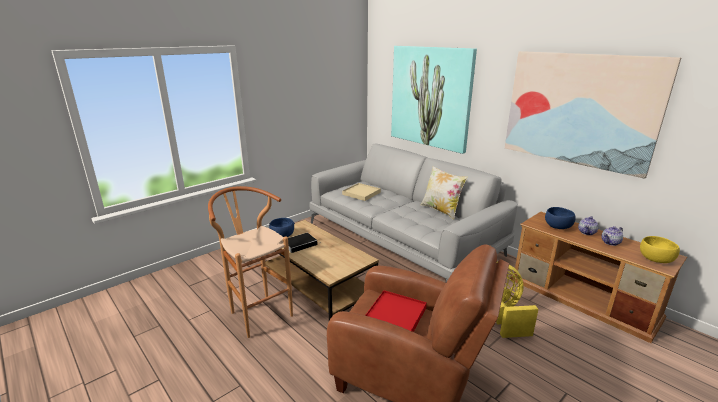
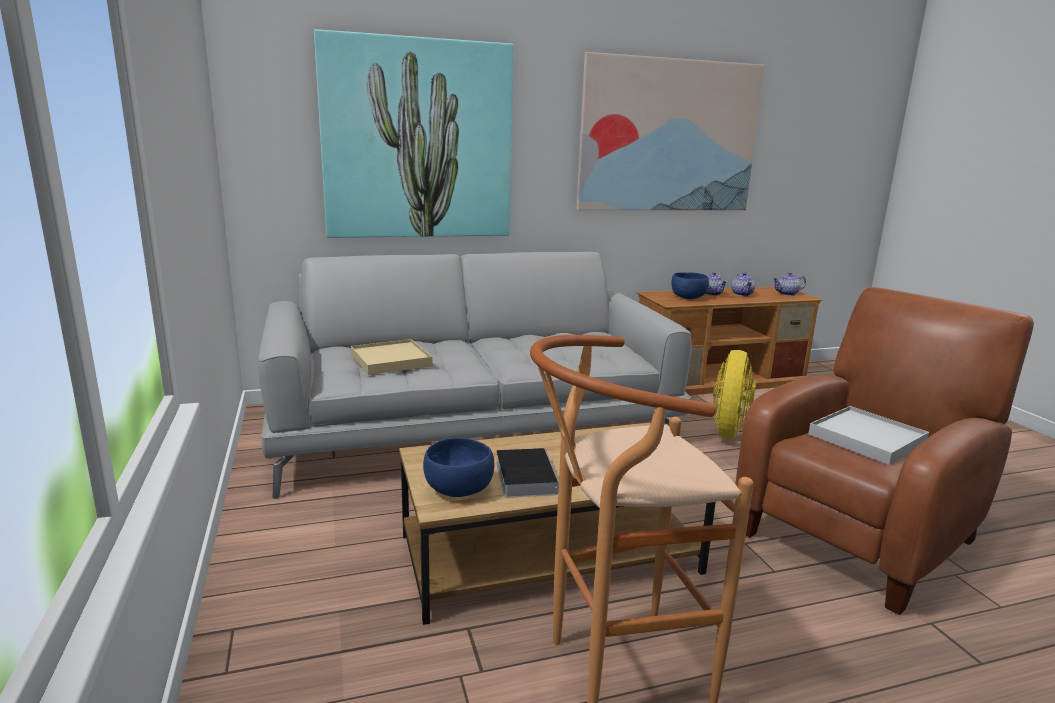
camera: 65 degrees left, 5 degrees down
red tray [365,290,427,332] -> white tray [808,406,929,465]
pillow [421,166,468,220] -> none
yellow bowl [640,236,680,263] -> teapot [773,272,806,296]

